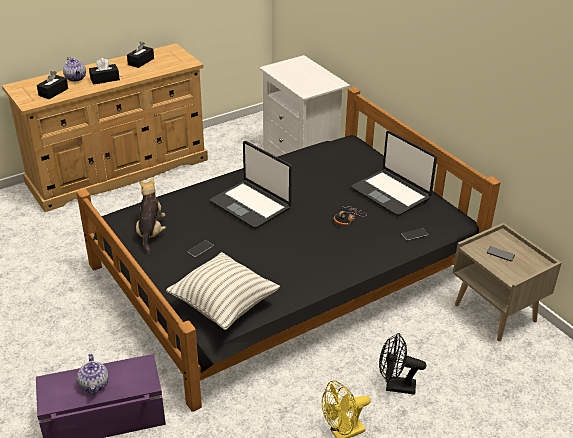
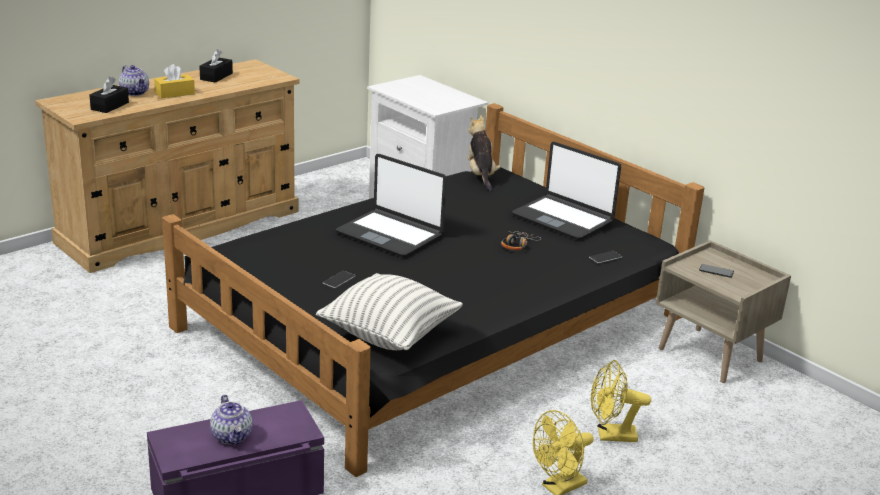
camera: 10 degrees left, 10 degrees down
black tissue box [89,58,120,84] -> yellow tissue box [154,64,195,99]
plush toy [136,177,166,255] -> plush toy moved to [468,115,501,191]
black fan [379,333,426,395] -> yellow fan [591,360,651,442]

